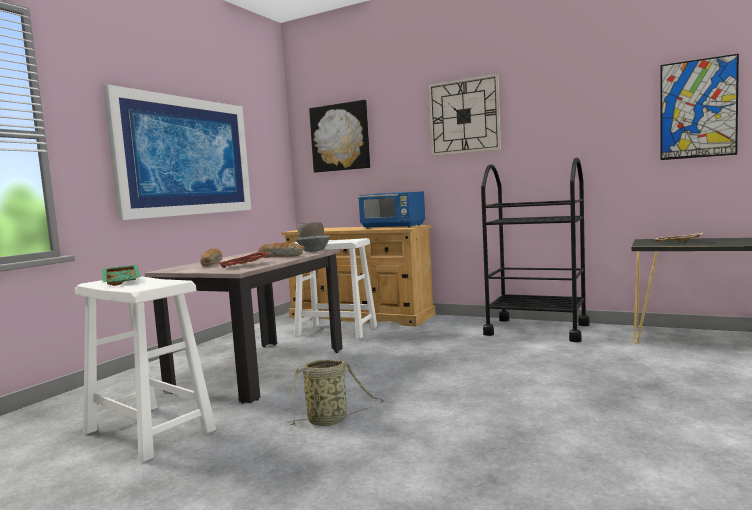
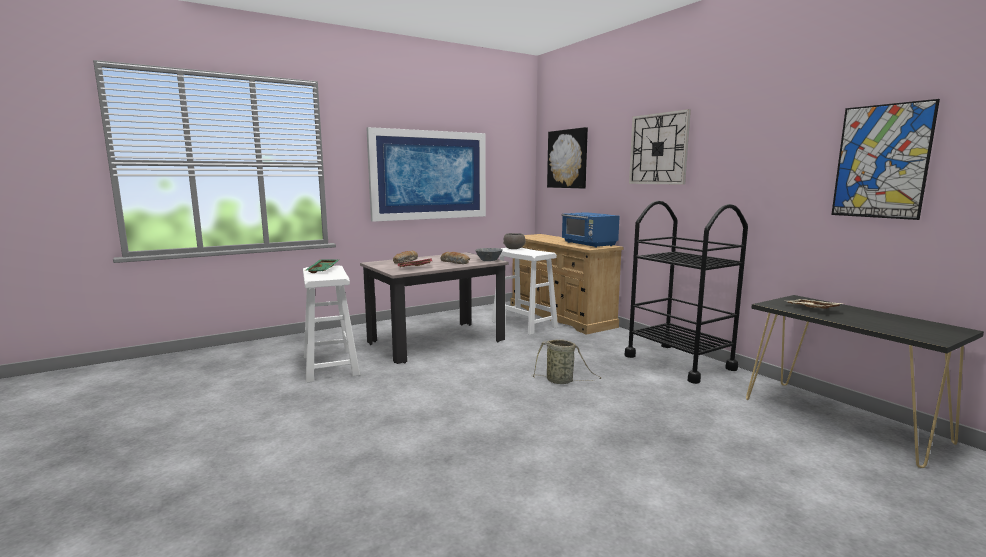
camera: 30 degrees right, 5 degrees up
basket [286,359,384,426] -> basket moved to [532,340,601,384]

